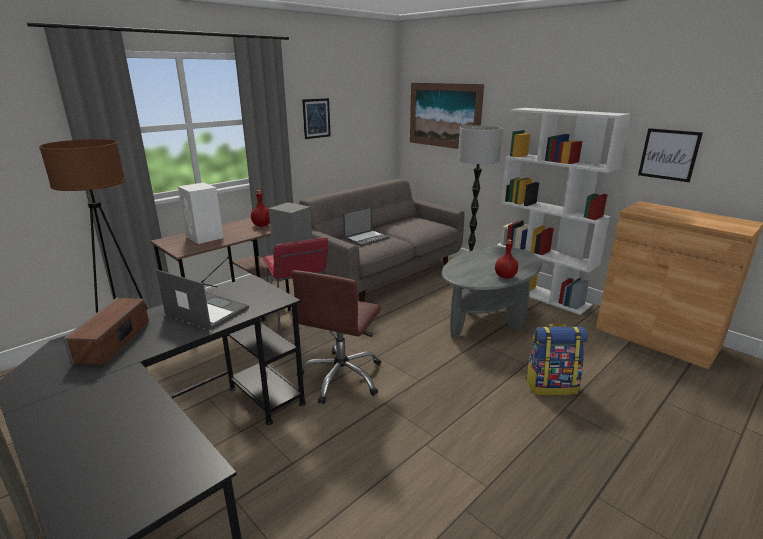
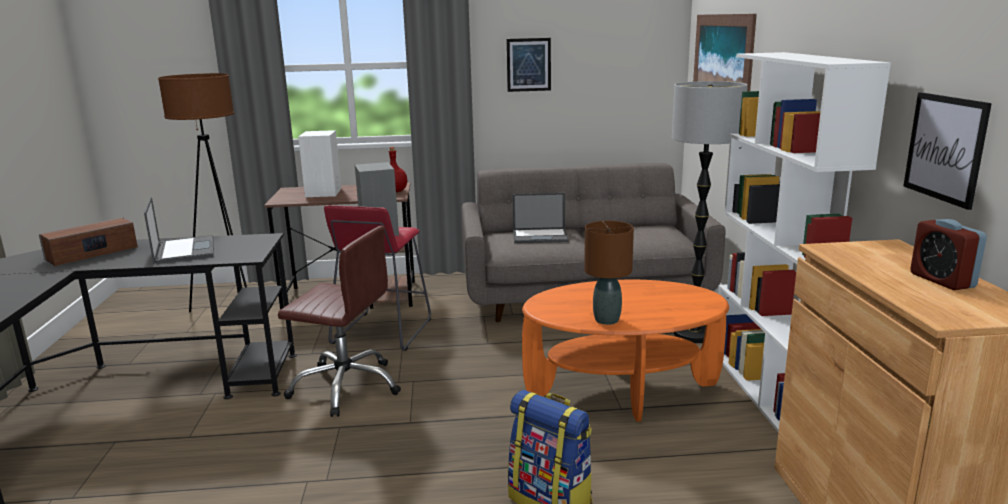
camera: 40 degrees right, 5 degrees down
brown office chair [291,270,381,404] -> brown office chair turned 135 degrees counterclockwise [278,226,401,417]
grey coffee table [441,247,542,338] -> orange coffee table [522,280,729,422]
red bottle [495,239,518,279] -> brown table lamp [584,221,634,325]
none -> alarm clock [910,219,987,290]

